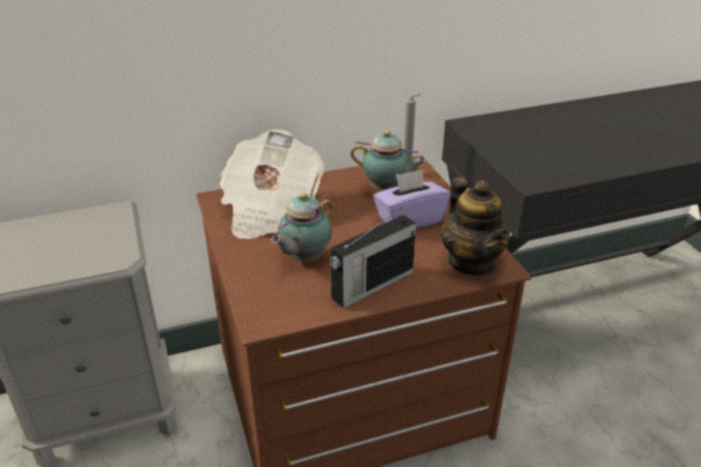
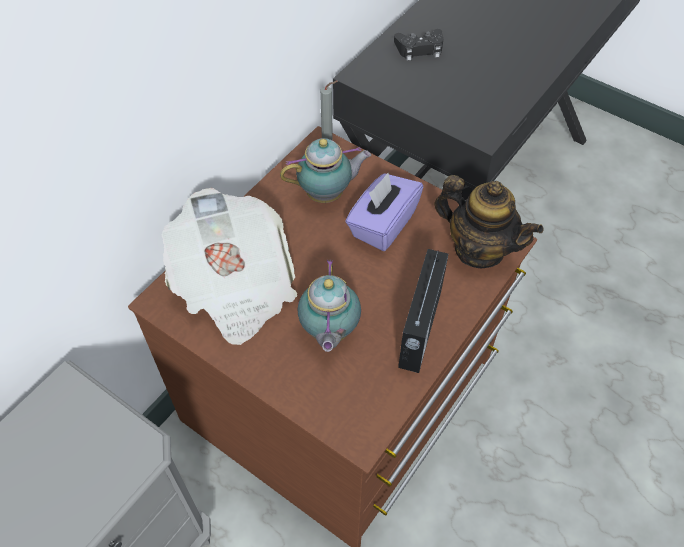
camera: 35 degrees left, 20 degrees up
none -> black game controller [394,29,443,61]

